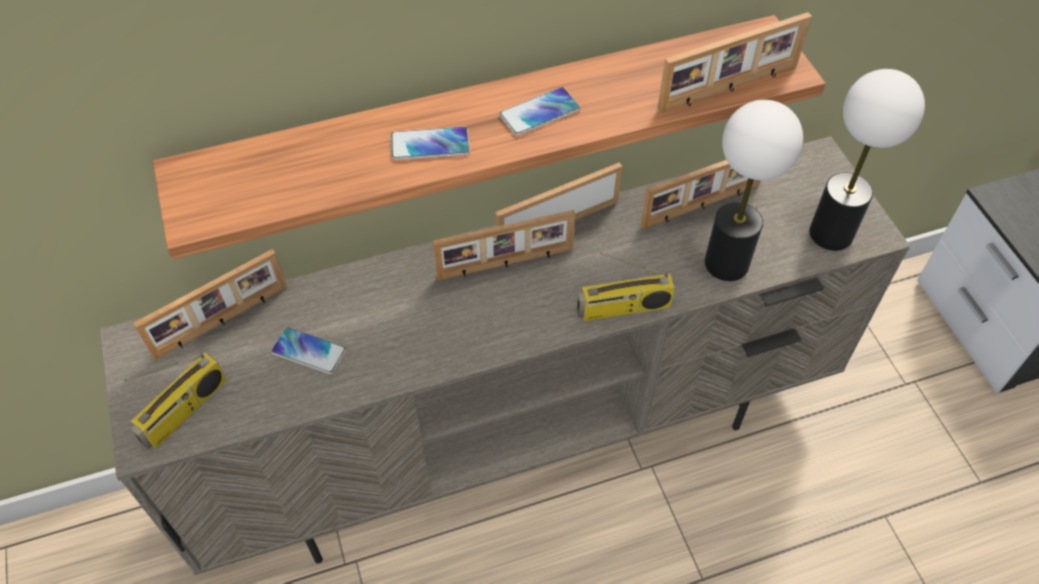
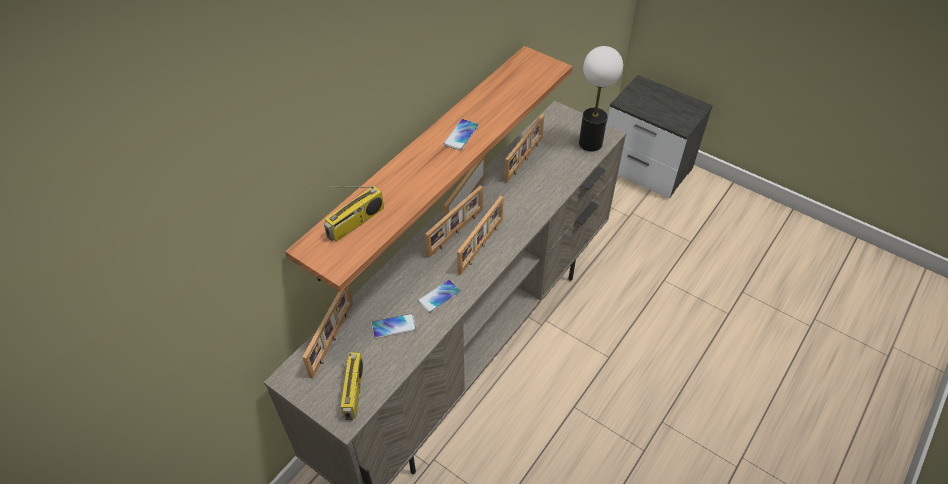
camera: 35 degrees left, 5 degrees down
phone [390,127,470,160] -> phone moved to [418,280,461,313]
radio [577,252,675,321] -> radio moved to [324,186,384,242]
picture frame [657,12,812,113] -> picture frame moved to [457,196,504,275]
table lamp [705,100,803,281] -> none

